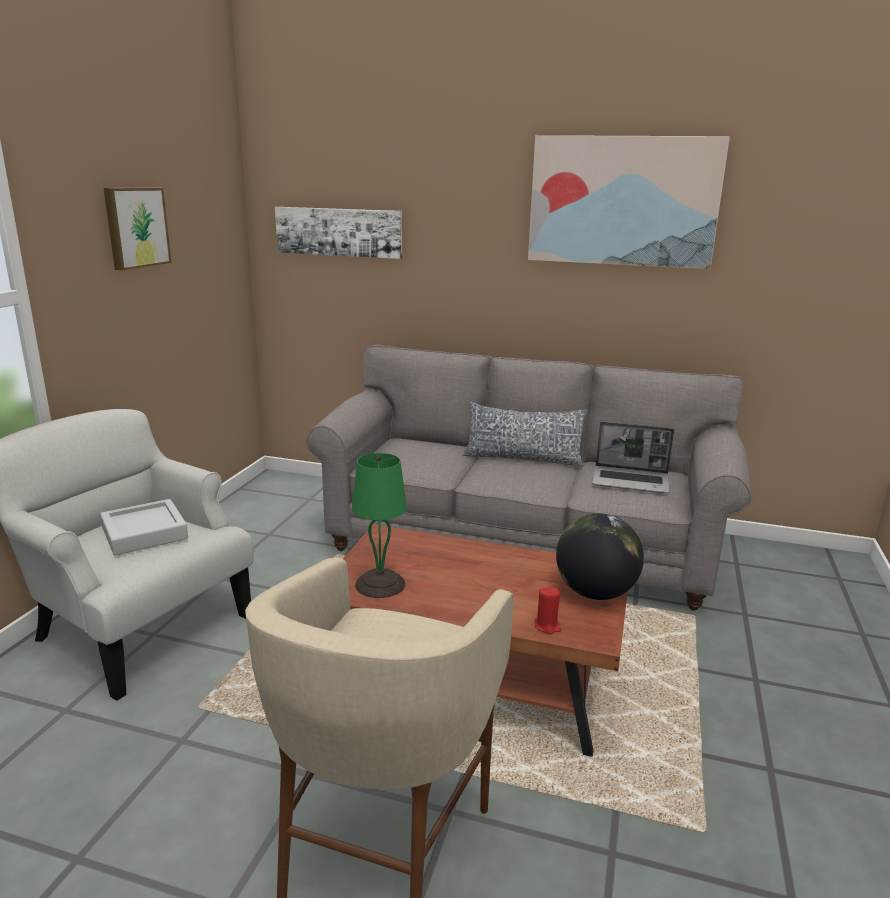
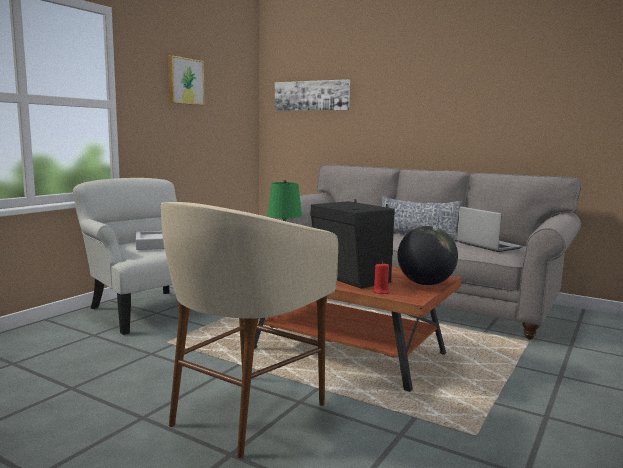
camera: 15 degrees right, 10 degrees down
picture [528,135,730,269] -> none
laptop [592,422,674,493] -> laptop turned 150 degrees counterclockwise [457,206,523,252]
none -> black speaker [311,199,395,289]

